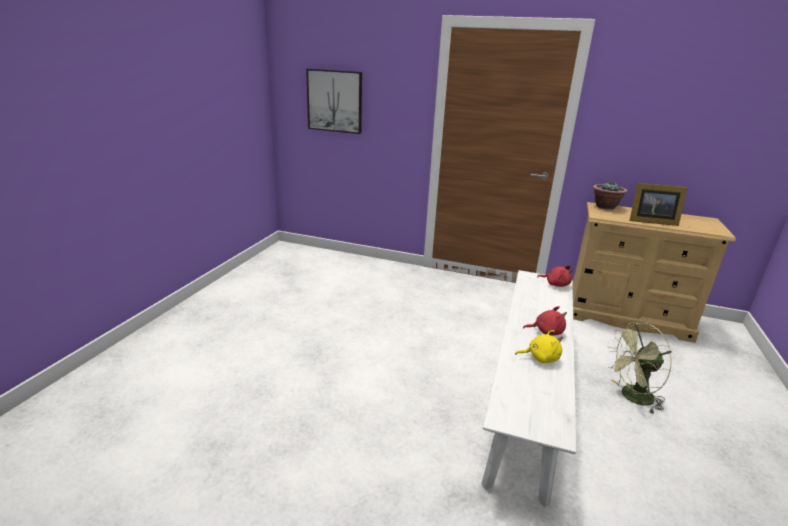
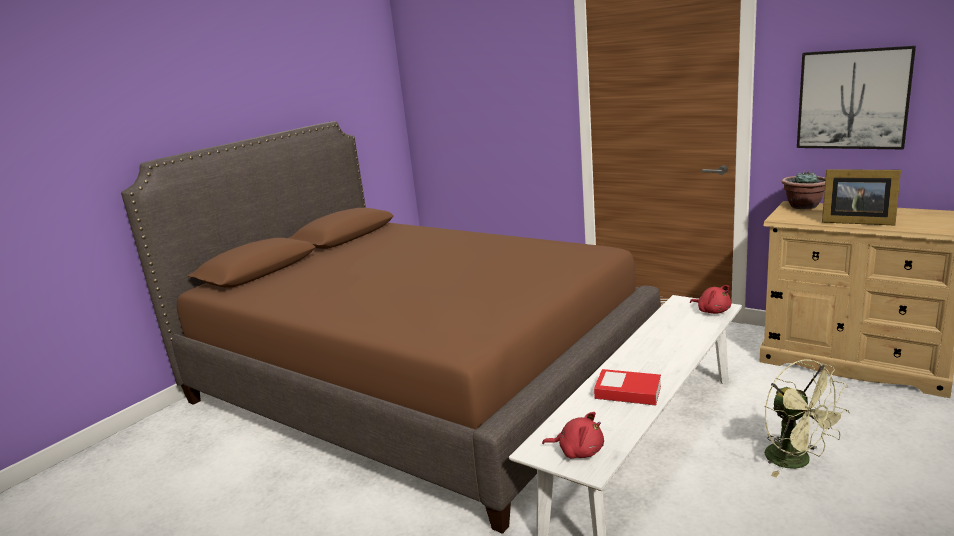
camera: 20 degrees right, 5 degrees down
picture [306,69,362,134] -> picture moved to [797,46,916,149]
yellow plush toy [515,330,563,363] -> book [594,369,661,406]
red plush toy [523,306,567,336] -> red plush toy moved to [542,412,604,458]
green fan [608,322,672,414] -> green fan turned 120 degrees counterclockwise [765,359,850,477]
none -> brown bed [121,121,661,534]

